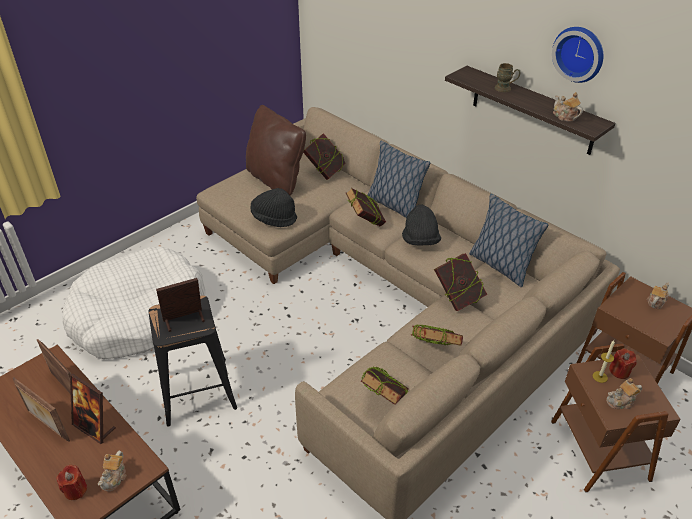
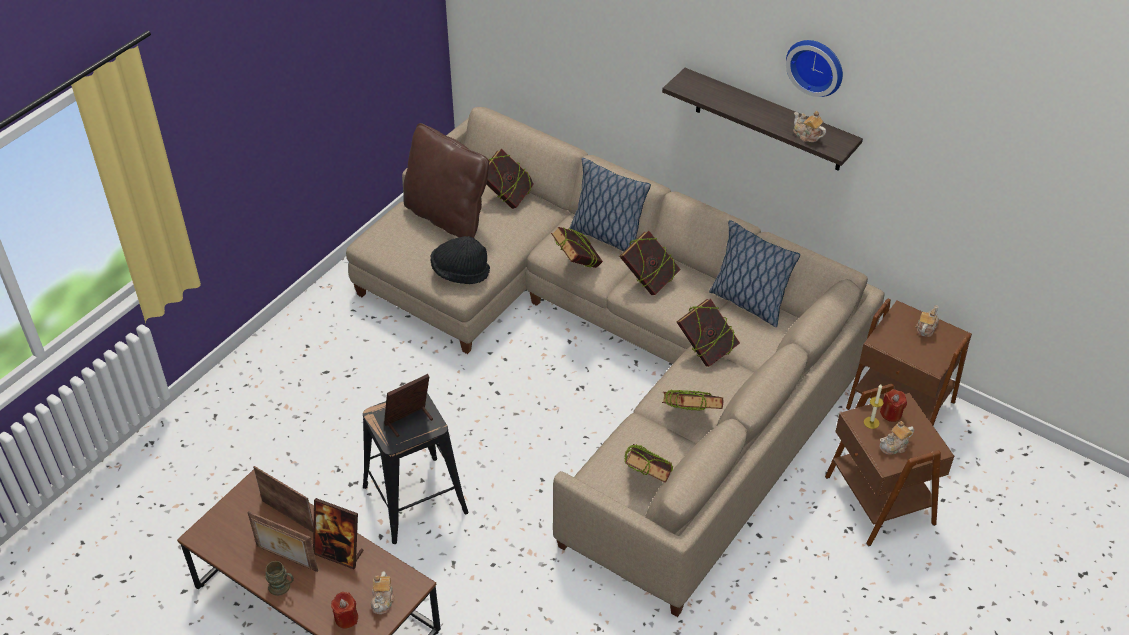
camera: 10 degrees left, 5 degrees up
white dog bed [63,247,206,359] -> none
black hat [402,204,441,246] -> book [619,231,681,295]
brown mug [494,63,521,92] -> brown mug moved to [265,561,294,596]

